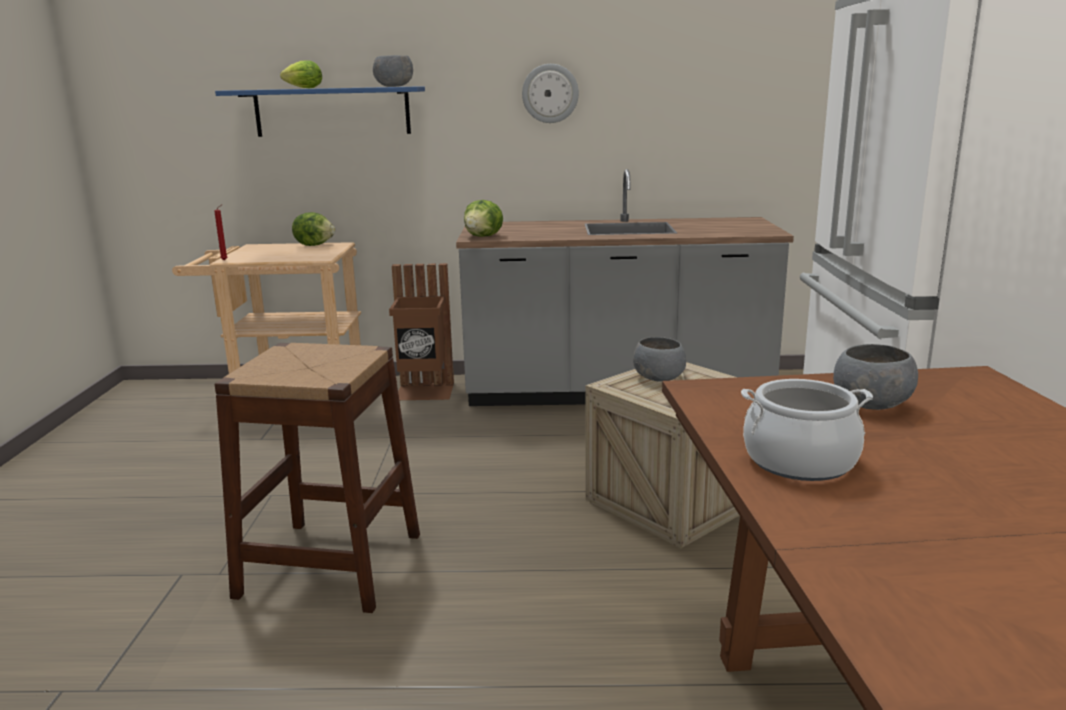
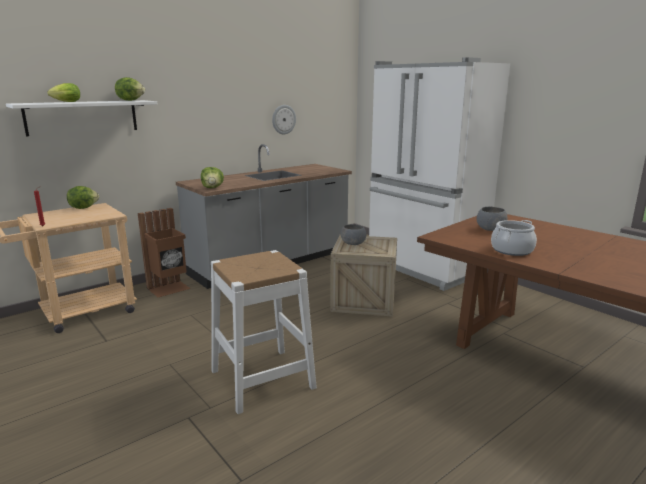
camera: 40 degrees left, 0 degrees up
blue shelf [215,87,425,137] -> white shelf [6,100,157,136]
brown stool [215,343,420,613] -> white stool [211,250,317,414]
grey bowl [373,55,413,87] -> lettuce [115,77,145,101]
wall clock [522,64,579,123] -> wall clock moved to [272,105,296,134]

